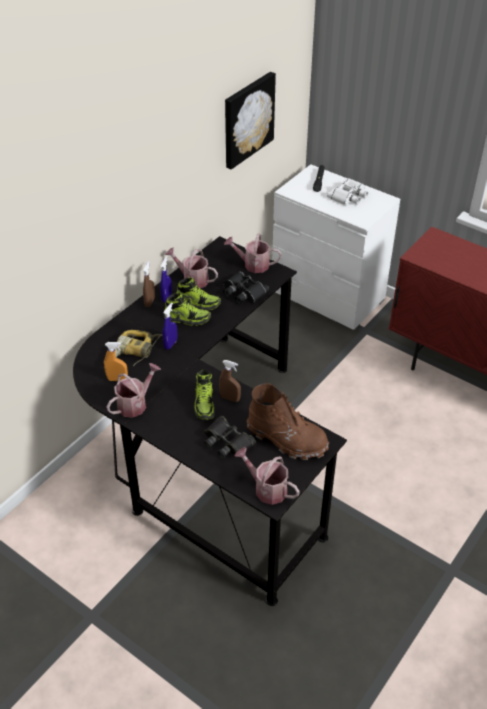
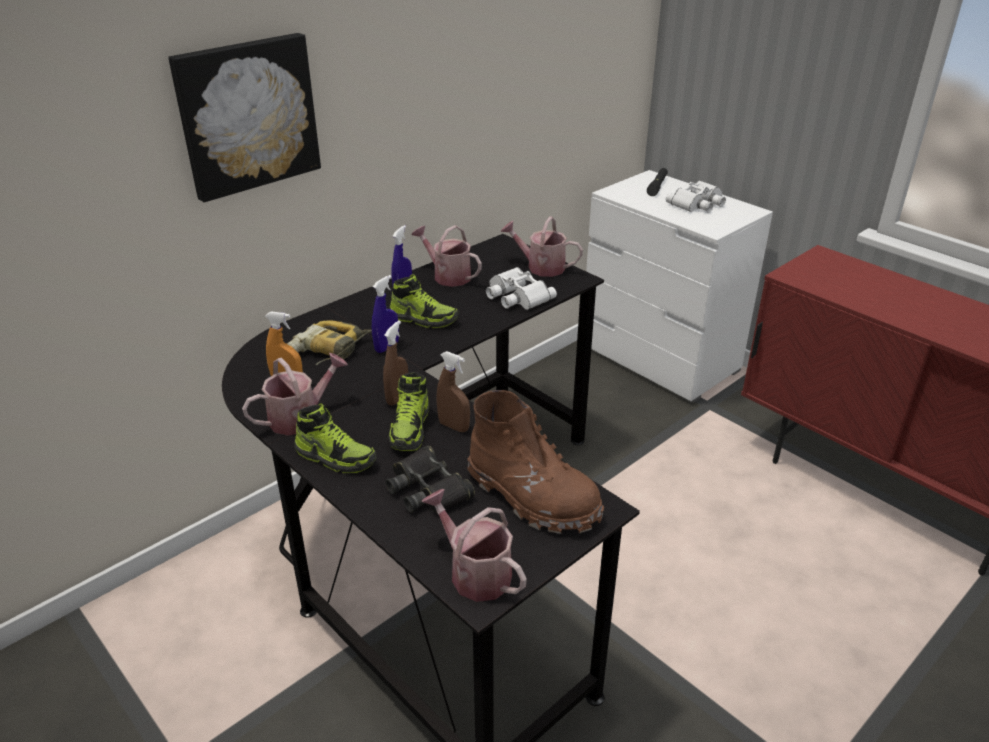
camera: 10 degrees right, 10 degrees down
brown spray bottle [143,261,155,307] -> brown spray bottle moved to [383,320,408,406]
shoe [177,277,221,310] -> shoe moved to [294,404,376,473]
black binoculars [223,271,270,304] -> white binoculars [486,267,557,310]
picture [225,72,276,169] -> picture moved to [168,33,321,202]

